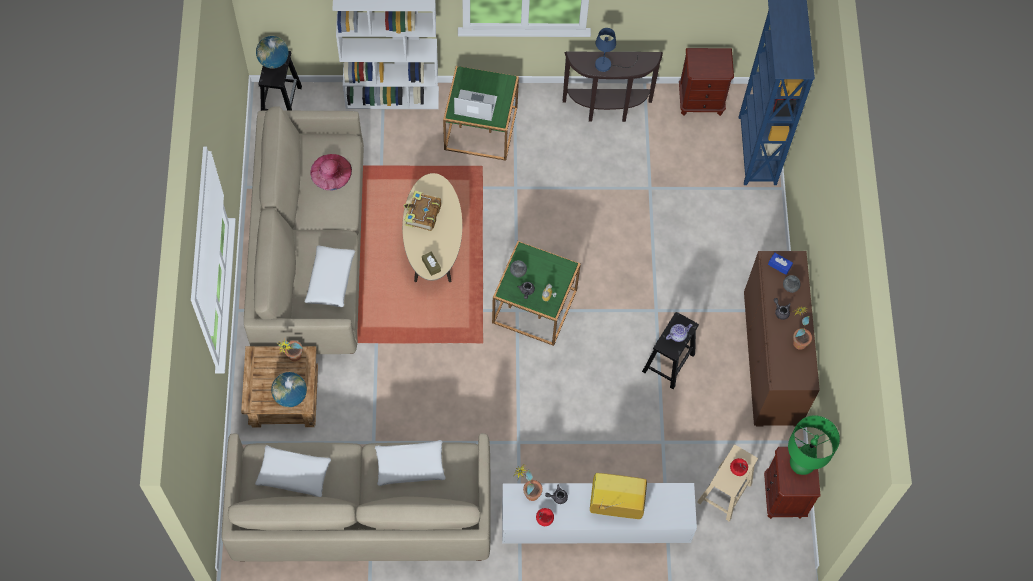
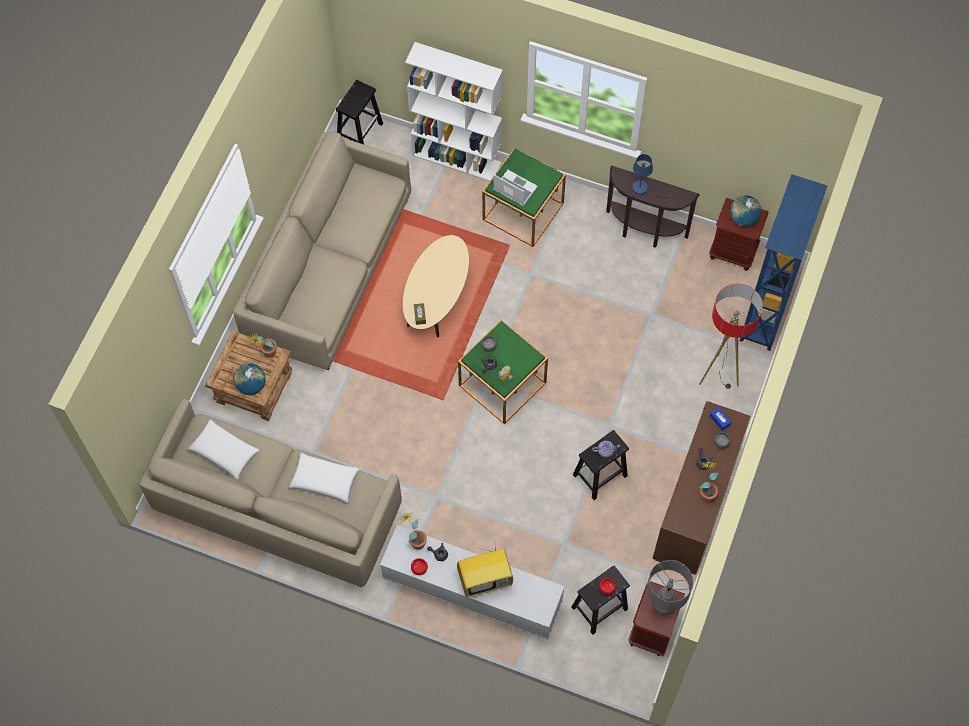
camera: 25 degrees right, 0 degrees up
globe [256,36,288,69] -> globe moved to [730,195,761,227]
white pillow [304,246,355,308] -> none
pink hat [310,154,352,190] -> none
book [403,191,441,231] -> none
television [590,473,647,519] -> television turned 135 degrees clockwise [457,542,513,598]
beige stool [697,445,758,522] -> black stool [572,565,630,635]
green table lamp [788,415,840,475] -> grey table lamp [647,560,693,615]
none -> floor lamp [699,284,763,389]

